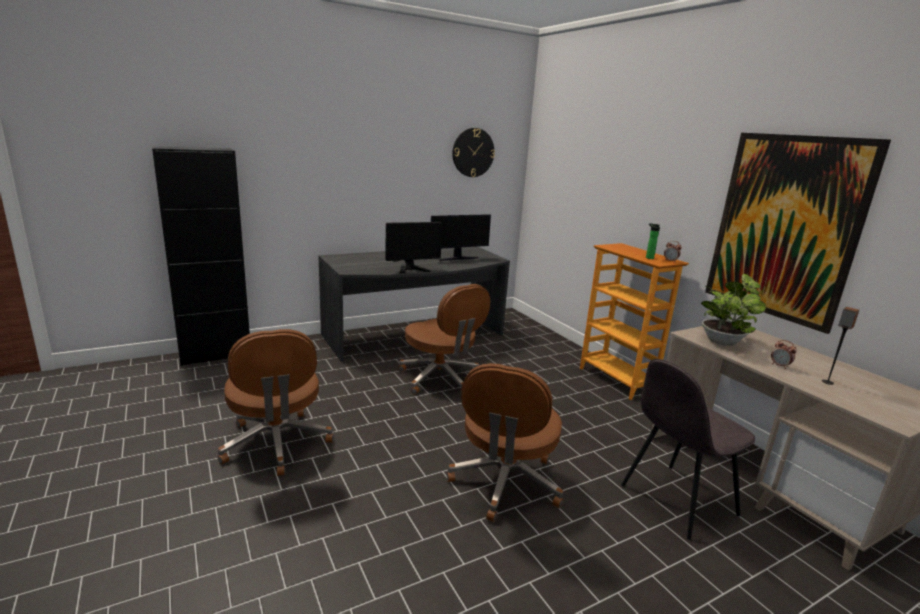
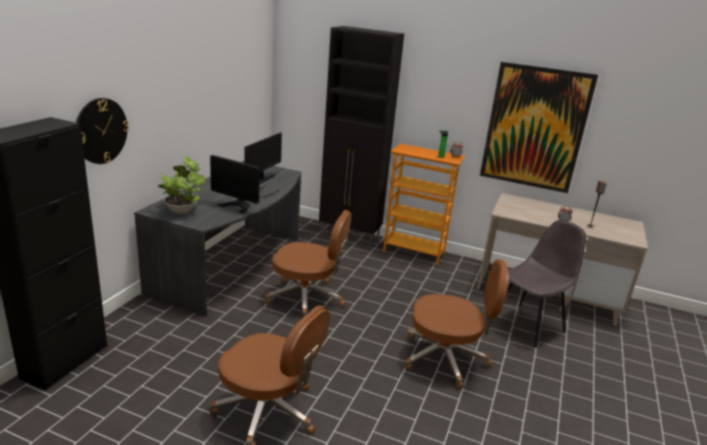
camera: 40 degrees left, 5 degrees up
monitor [385,222,442,274] -> monitor turned 90 degrees clockwise [210,155,279,214]
brown office chair [447,363,563,522] -> brown office chair turned 60 degrees counterclockwise [404,259,509,390]
wall clock [452,128,495,177] -> wall clock moved to [76,98,129,164]
grey chair [621,359,755,540] -> grey chair turned 150 degrees counterclockwise [506,220,586,348]
potted plant [701,273,766,346] -> potted plant moved to [158,157,205,214]
none -> black cabinet [319,26,404,246]

